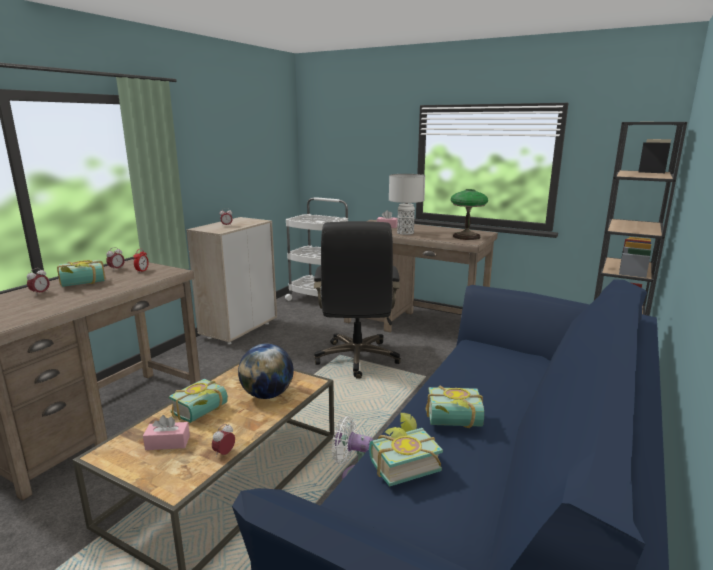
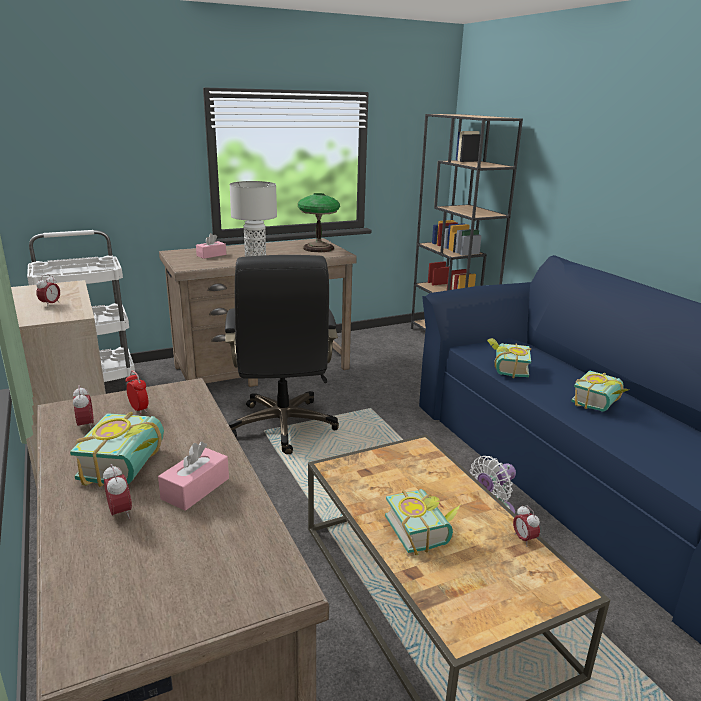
camera: 55 degrees left, 5 degrees up
pink tissue box [143,415,190,450] -> pink tissue box moved to [158,441,229,511]
globe [238,344,294,399] -> none
black office chair [314,221,401,379] -> black office chair turned 45 degrees clockwise [225,255,339,454]
book [369,413,443,487] -> book moved to [487,338,531,378]

